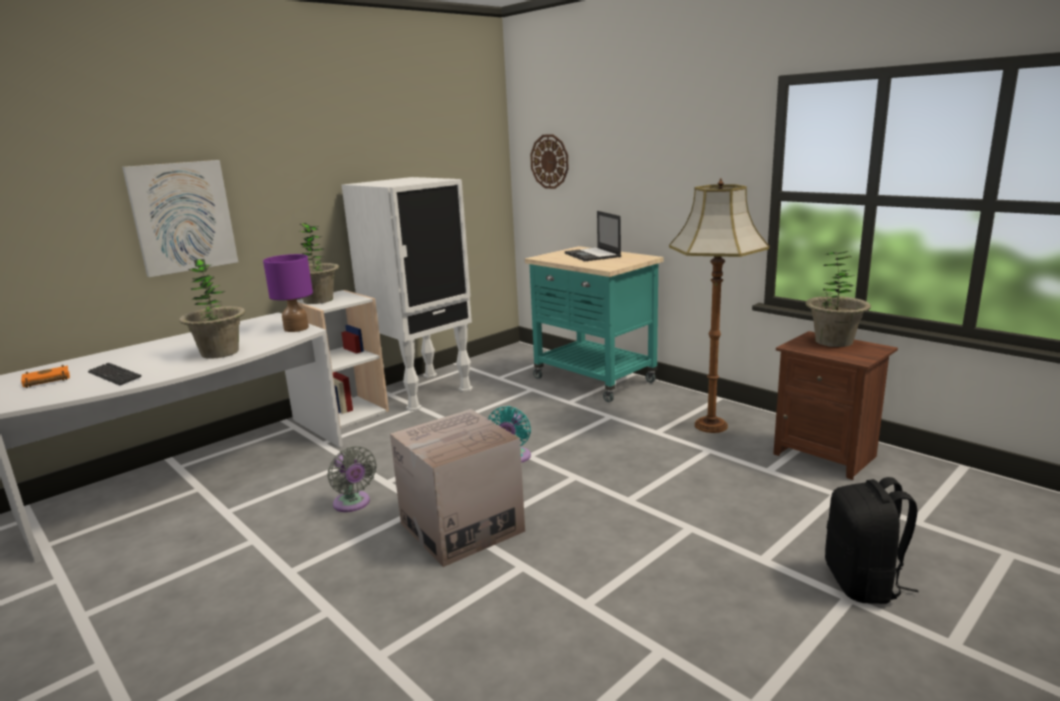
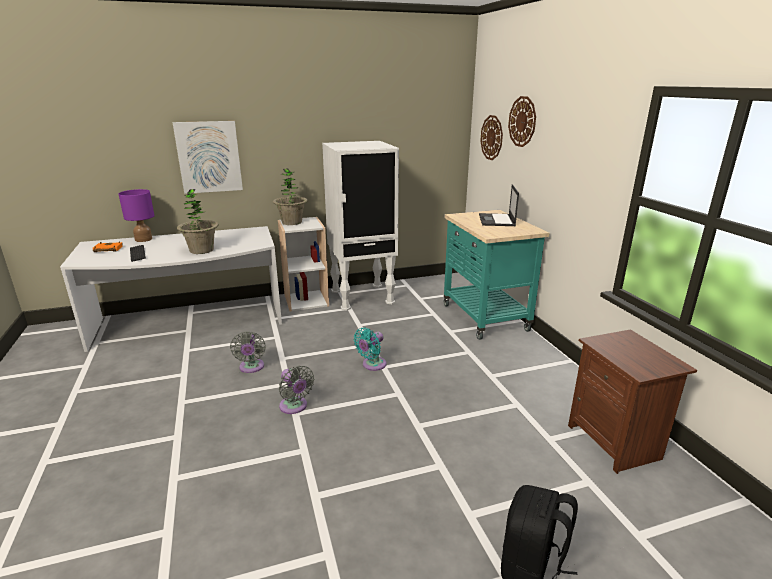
camera: 25 degrees right, 5 degrees up
purple table lamp [263,254,313,332] -> purple table lamp moved to [118,189,155,242]
cardboard box [390,409,525,567] -> grey fan [279,366,315,414]
floor lamp [669,178,769,433] -> none
potted plant [805,251,871,347] -> none
none -> wall clock [508,96,536,147]

